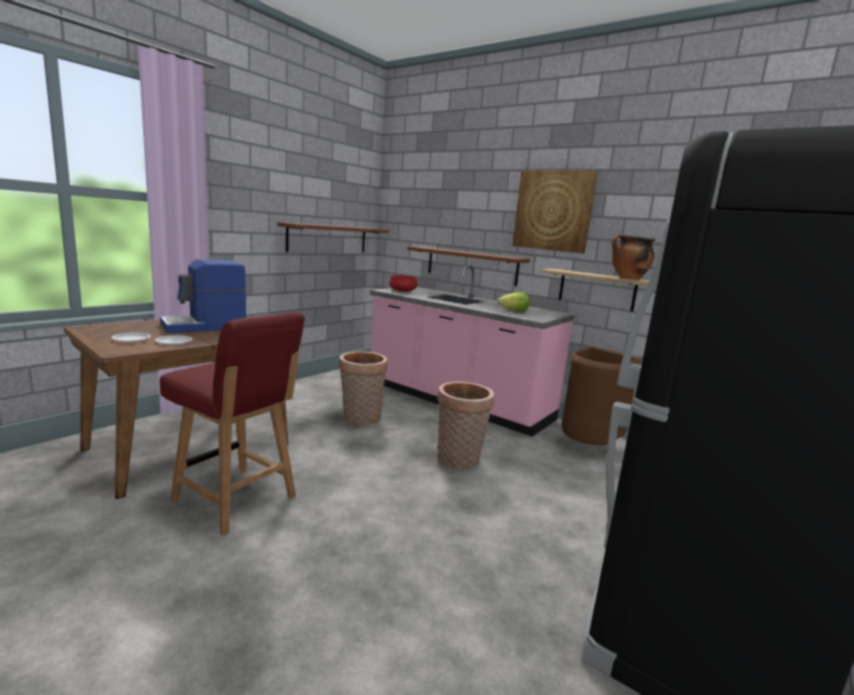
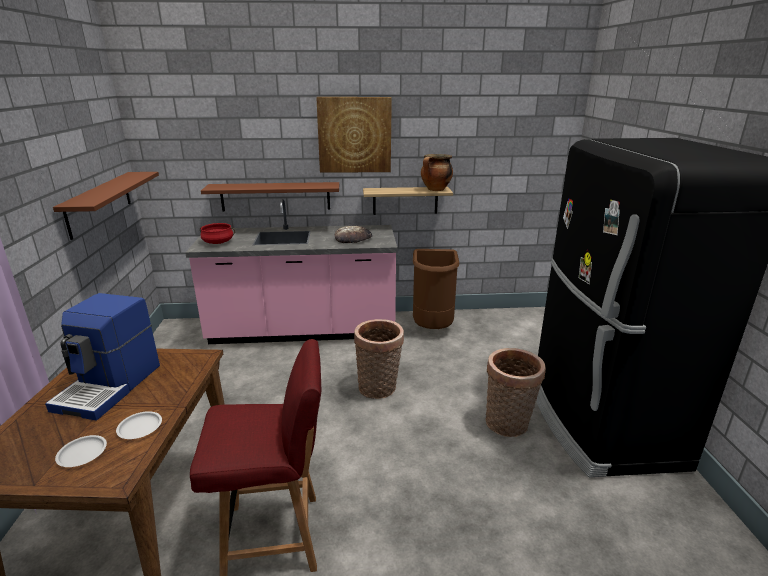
camera: 40 degrees left, 10 degrees up
basket [339,351,387,425] -> basket moved to [486,348,546,437]
lettuce [498,292,530,312] -> bread [335,226,372,243]

